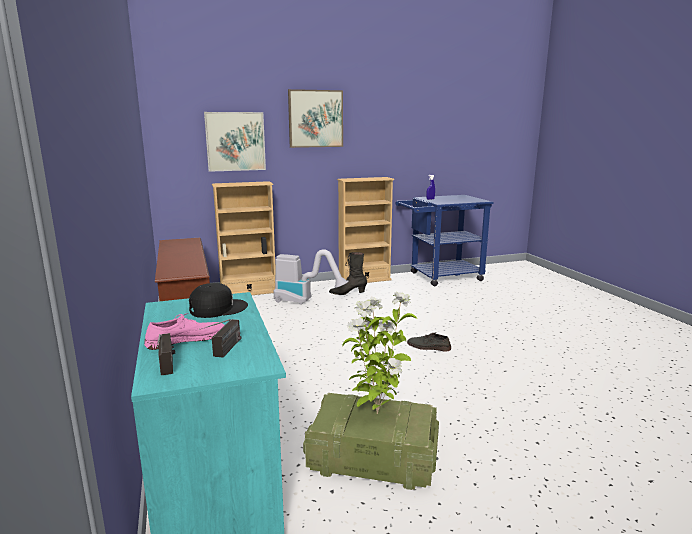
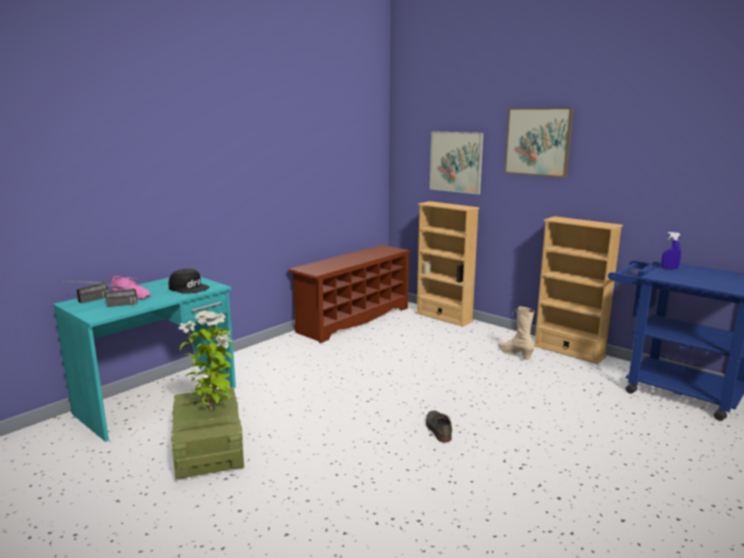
camera: 60 degrees right, 0 degrees up
vacuum cleaner [274,249,349,305] -> none
black boot [329,252,367,295] -> beige boot [498,306,534,359]

